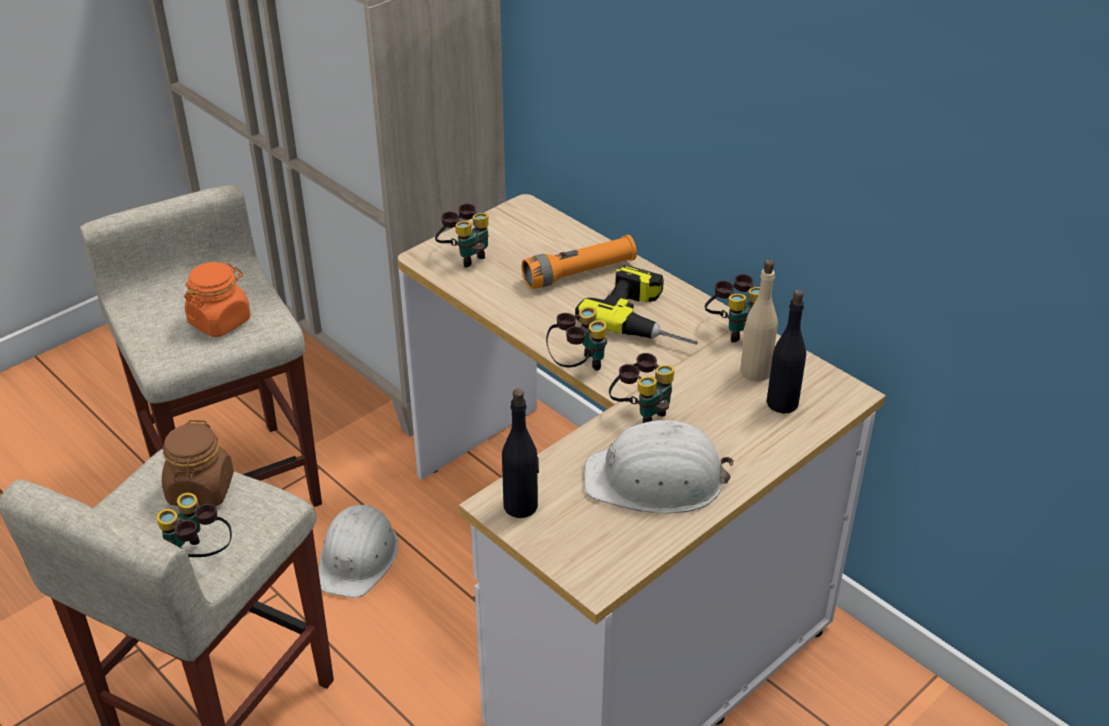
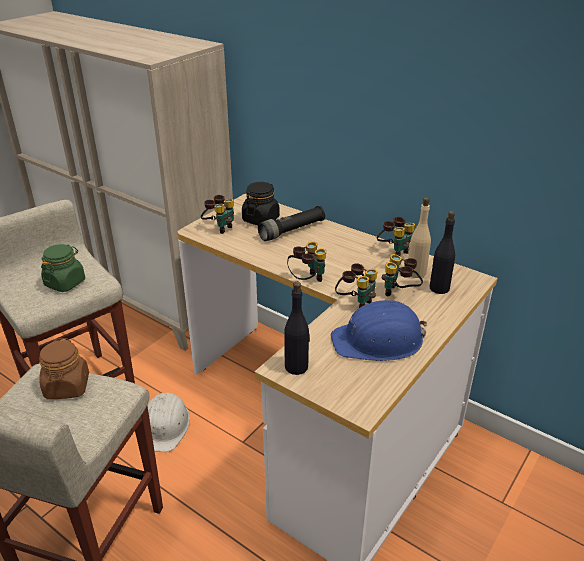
camera: 10 degrees left, 5 degrees down
binoculars [156,493,232,557] -> binoculars moved to [382,254,423,296]
orange jar [184,262,251,337] -> green jar [41,244,85,292]
orange flashlight [522,235,637,289] -> black flashlight [258,206,325,241]
power drill [575,265,698,345] -> none
white hard hat [584,420,734,513] -> blue hard hat [331,300,427,361]
none -> black jar [242,182,280,225]

